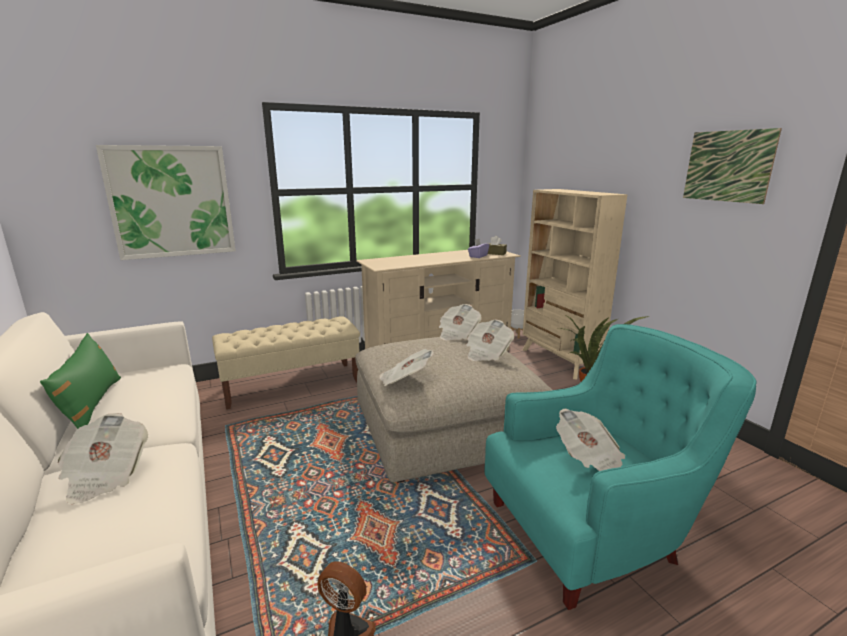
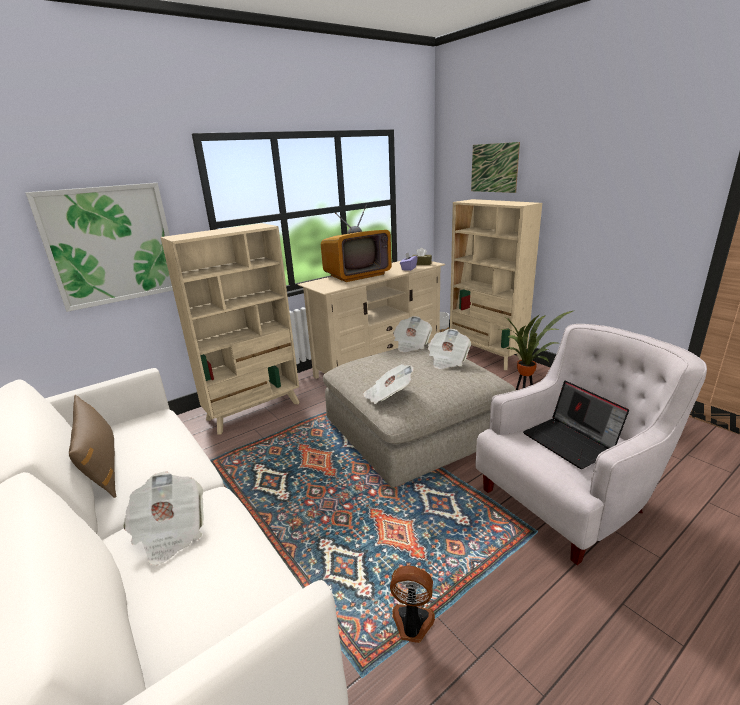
camera: 10 degrees left, 5 degrees up
green pillow [40,333,121,429] -> brown pillow [69,395,116,498]
beige bench [212,316,360,410] -> beige bookcase [161,223,300,435]
turquoise armchair [484,324,757,610] -> white armchair [475,324,707,565]
newspaper [556,409,625,471] -> laptop [523,381,629,469]
picture [683,128,782,204] -> picture moved to [471,142,520,193]
none -> television [321,205,392,282]

